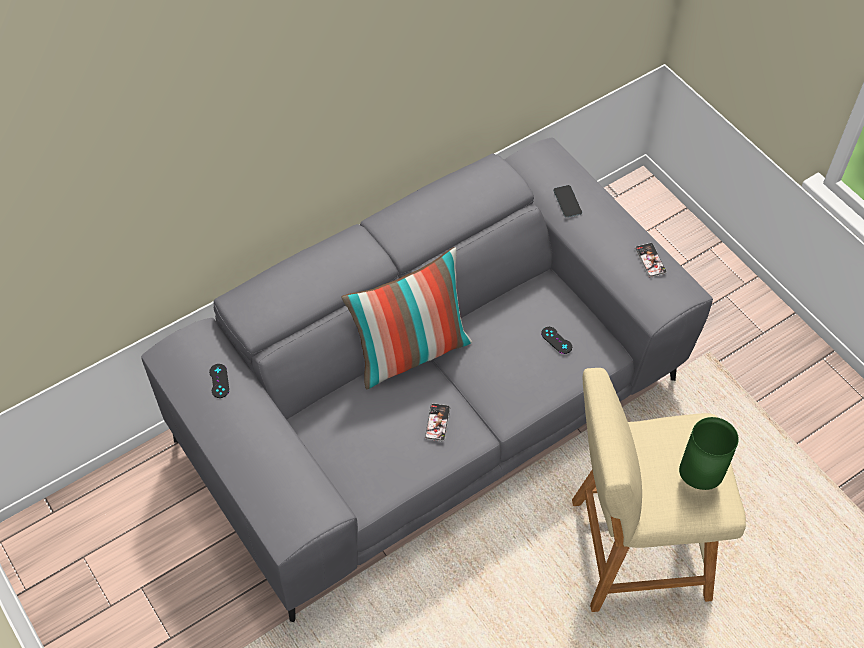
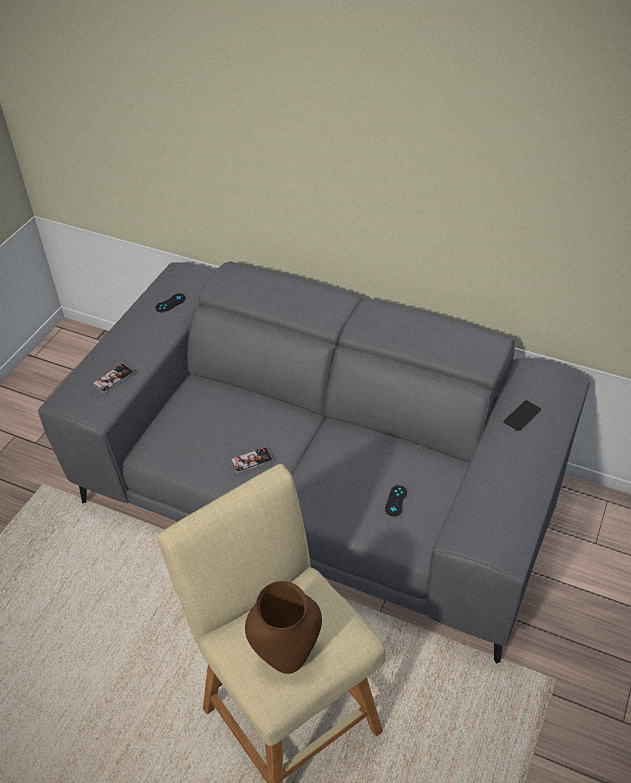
camera: 60 degrees right, 10 degrees down
pillow [341,247,472,389] -> none
phone [635,243,667,278] -> phone moved to [93,364,134,393]
green vase [679,417,739,490] -> brown vase [245,581,322,674]

